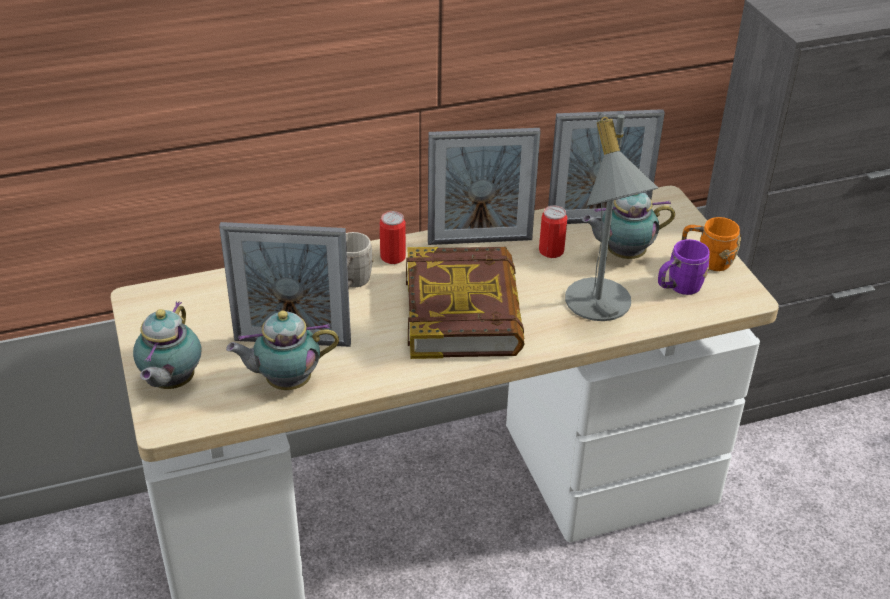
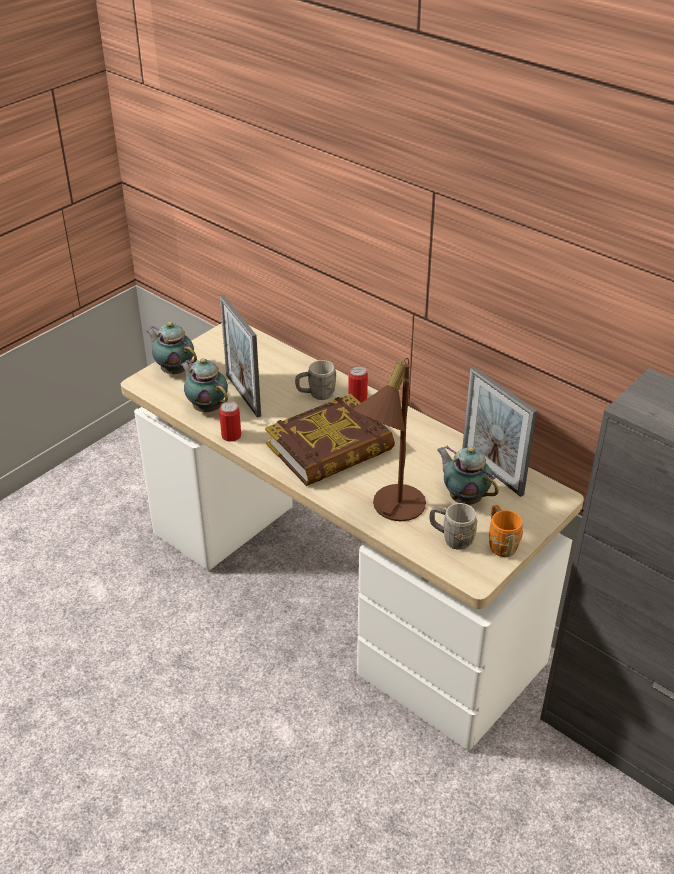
camera: 60 degrees right, 0 degrees up
teapot [133,301,201,389] -> teapot turned 60 degrees clockwise [146,322,197,374]
picture frame [428,128,541,245] -> none
can [539,206,567,258] -> can moved to [219,401,241,442]
grey table lamp [565,113,658,321] -> brown table lamp [353,358,426,521]
purple mug [658,239,710,295] -> grey mug [429,503,477,550]

